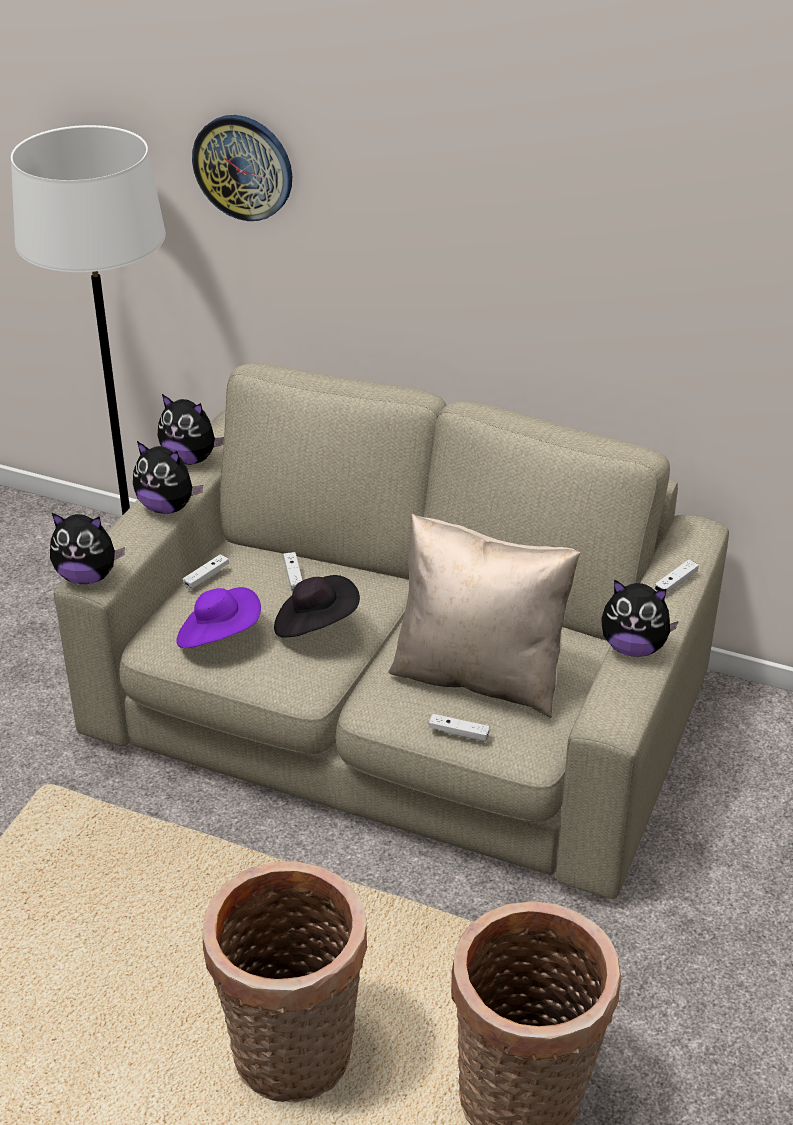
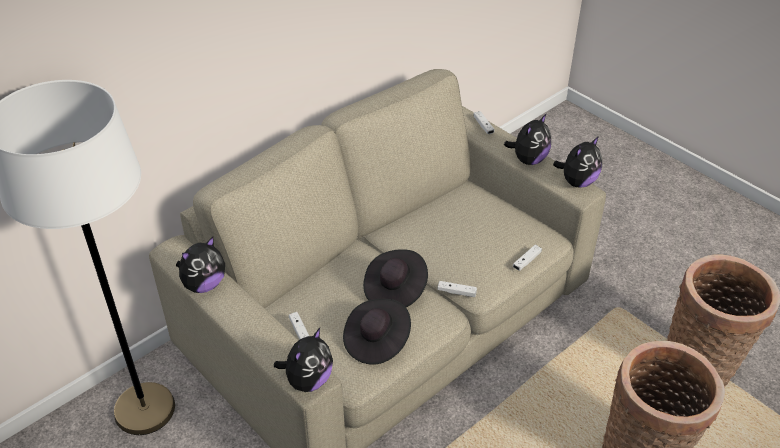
camera: 65 degrees left, 5 degrees up
plush toy [133,441,203,514] -> plush toy moved to [553,136,602,188]
purple hat [176,587,261,648] -> black hat [343,299,411,365]
wall clock [192,115,292,221] -> none
white game controller [283,552,303,592] -> white game controller moved to [438,281,477,297]
beige pillow [388,514,580,718] -> none

